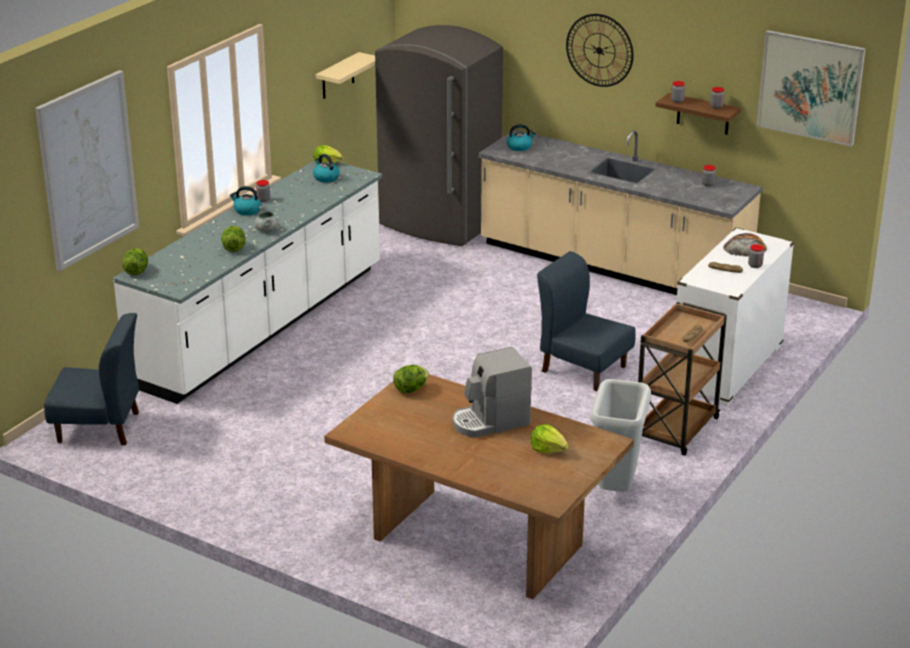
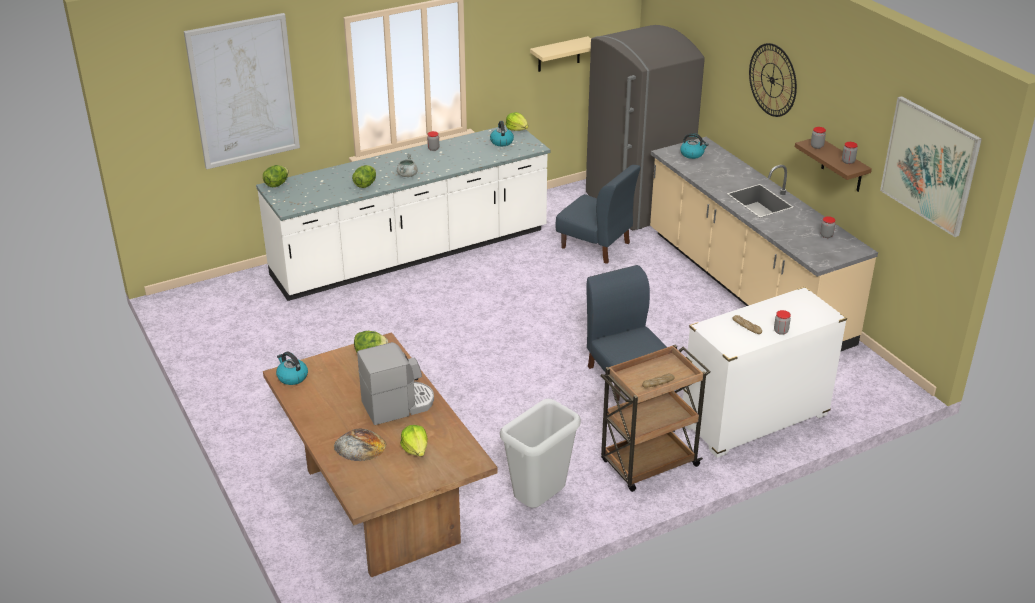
camera: 30 degrees right, 5 degrees up
blue chair [44,313,139,445] -> blue chair moved to [555,165,641,264]
kettle [230,186,261,215] -> kettle moved to [276,352,308,385]
coffee machine [453,347,532,438] -> coffee machine turned 150 degrees clockwise [357,342,434,425]
bread [723,233,767,256] -> bread moved to [334,429,386,461]

